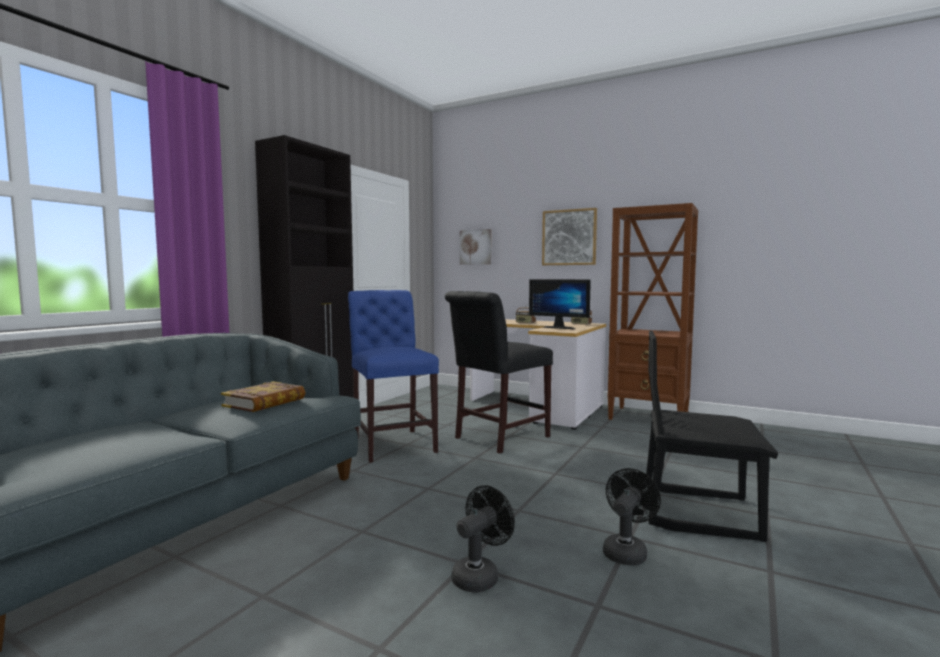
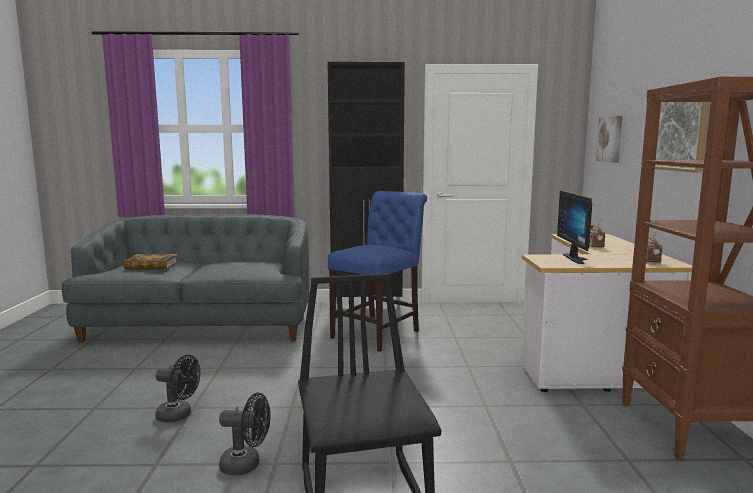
camera: 60 degrees right, 5 degrees up
book [221,381,305,412] -> book moved to [124,254,178,270]
black chair [445,291,553,454] -> none

